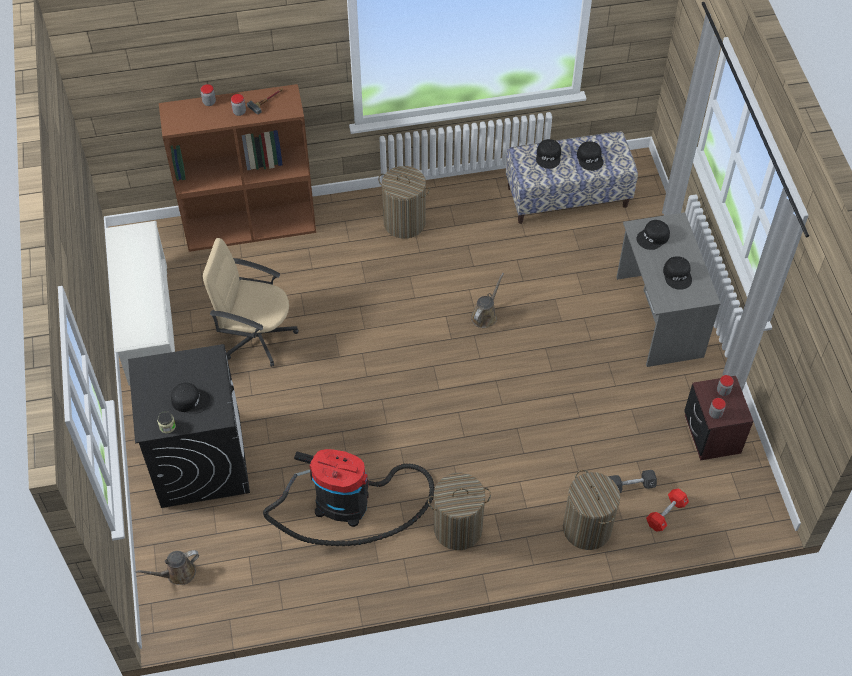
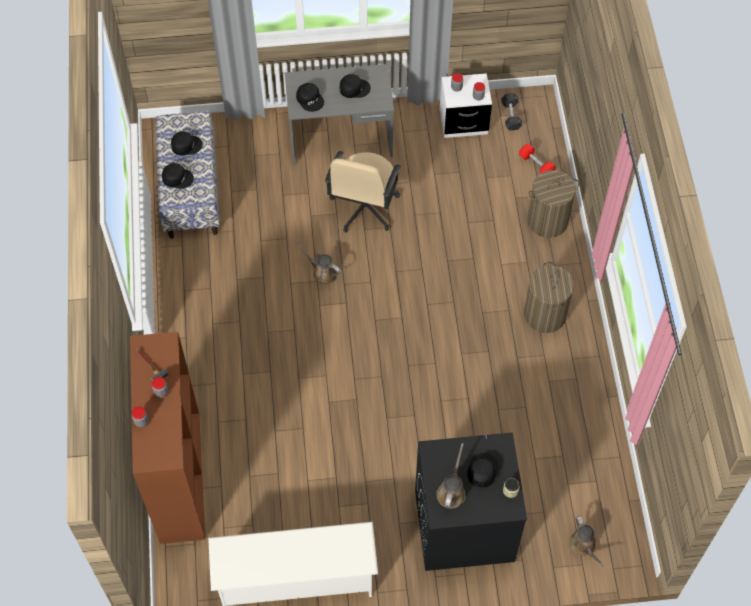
camera: 85 degrees left, 5 degrees up
beige office chair [203,238,298,367] -> beige office chair moved to [325,151,401,233]
vacuum cleaner [263,449,435,546] -> none
laundry basket [378,166,430,239] -> none
black dumbbell [609,470,657,493] -> black dumbbell moved to [501,93,522,130]
brown nightstand [684,376,753,461] -> white nightstand [440,73,492,138]
none -> brown watering can [436,443,466,509]

